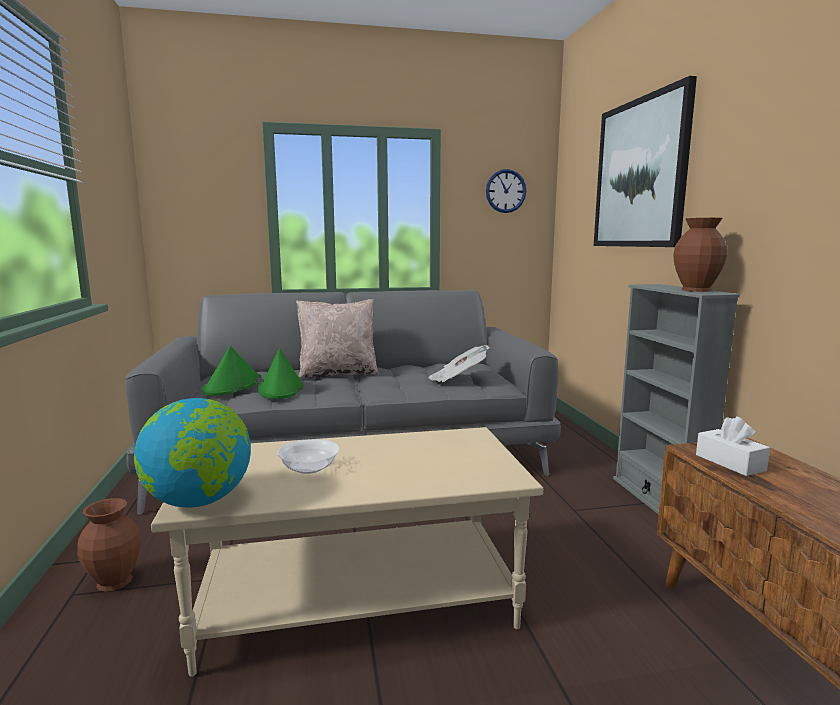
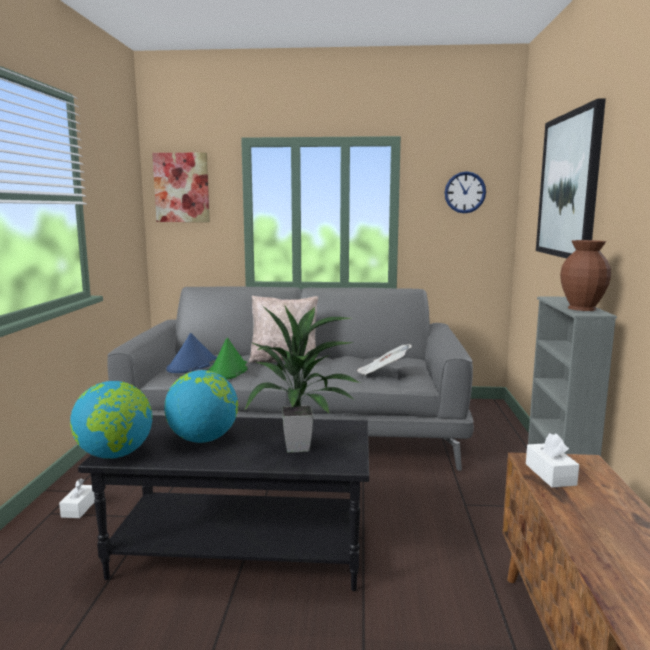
camera: 15 degrees right, 0 degrees up
brown vase [77,498,141,592] -> white tissue box [59,479,95,518]
beige coffee table [151,427,543,677] -> black coffee table [78,415,369,591]
green hat [202,346,262,396] -> blue hat [166,333,217,373]
bowl [277,439,339,474] -> globe [164,370,238,443]
none -> picture [152,153,210,222]
none -> potted plant [244,303,360,453]

